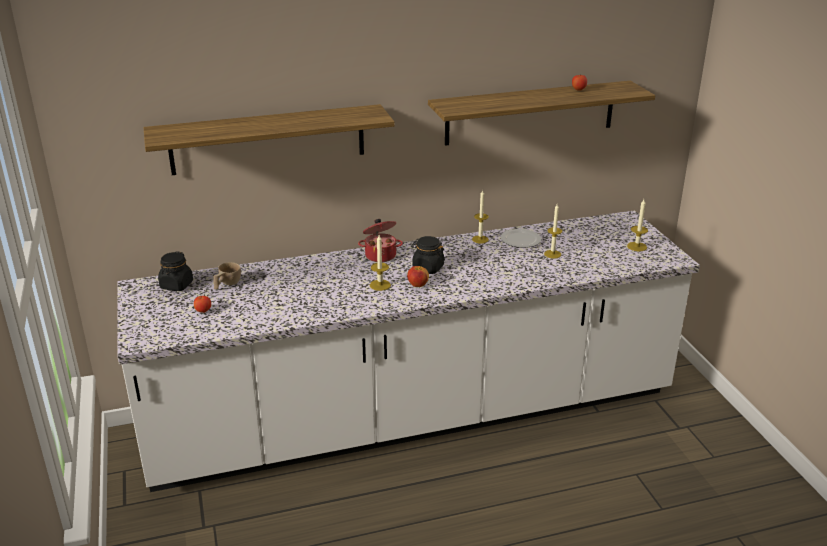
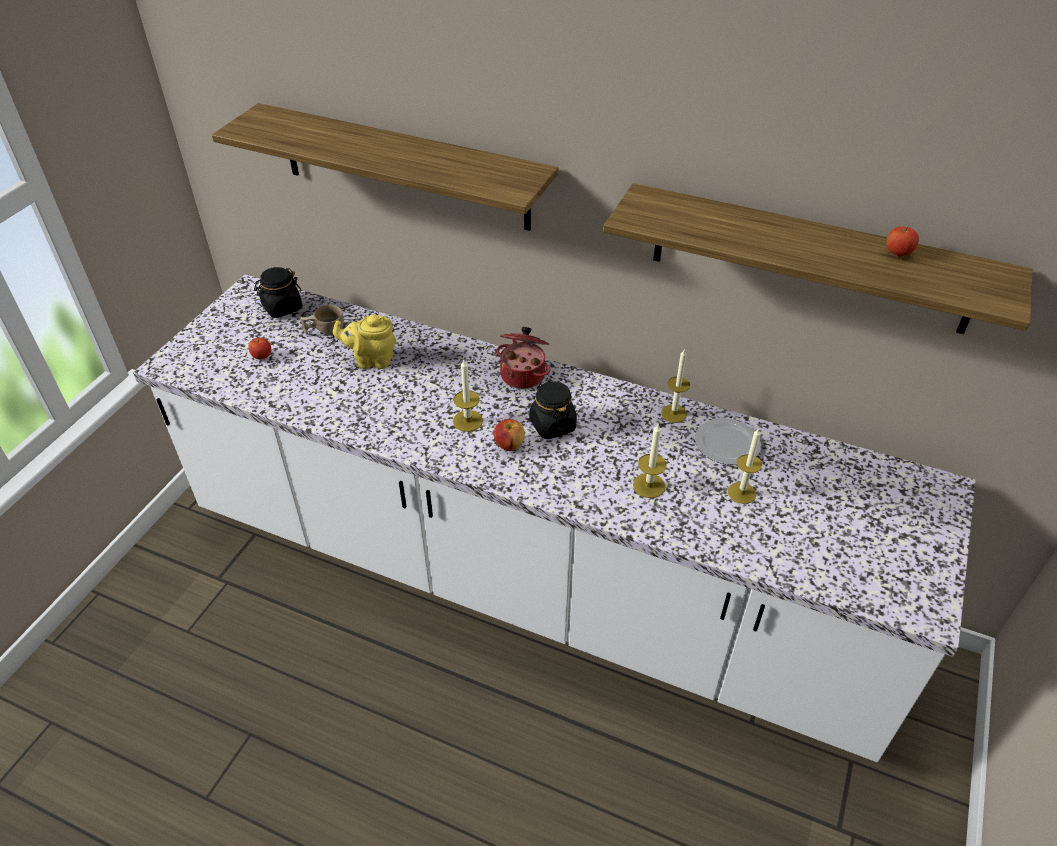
camera: 40 degrees right, 15 degrees up
candle [627,199,648,251] -> candle moved to [633,424,667,498]
none -> yellow teapot [333,314,396,369]

